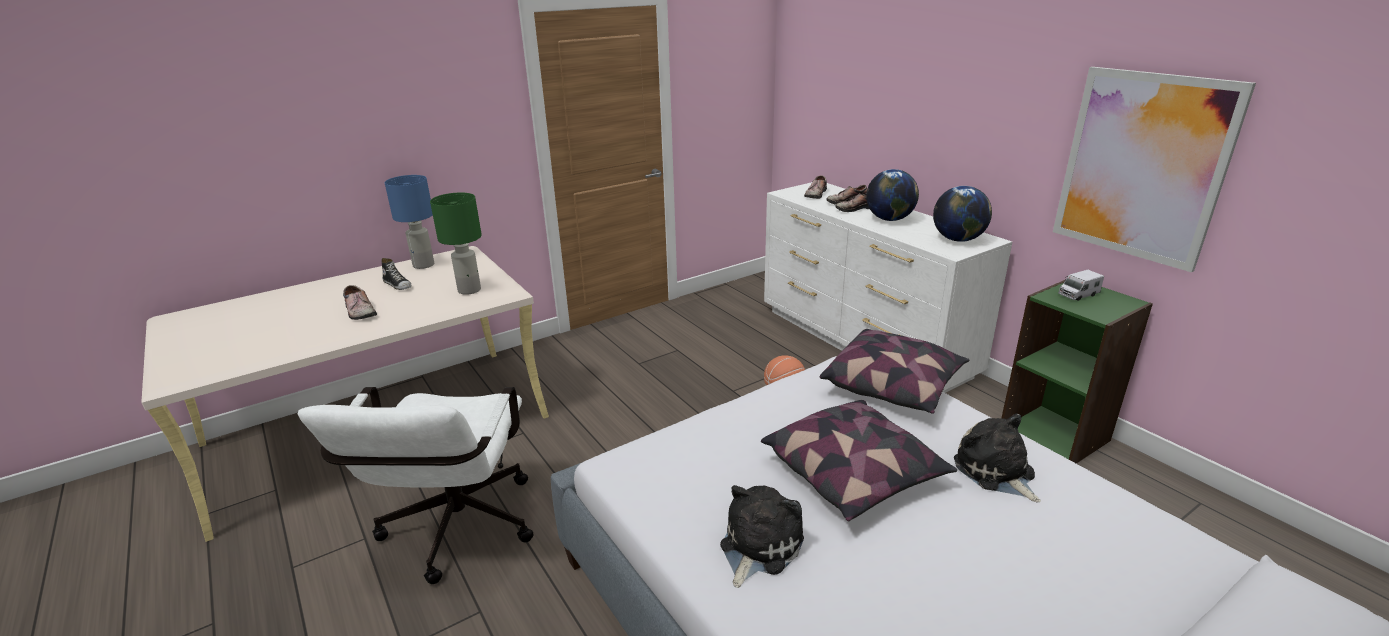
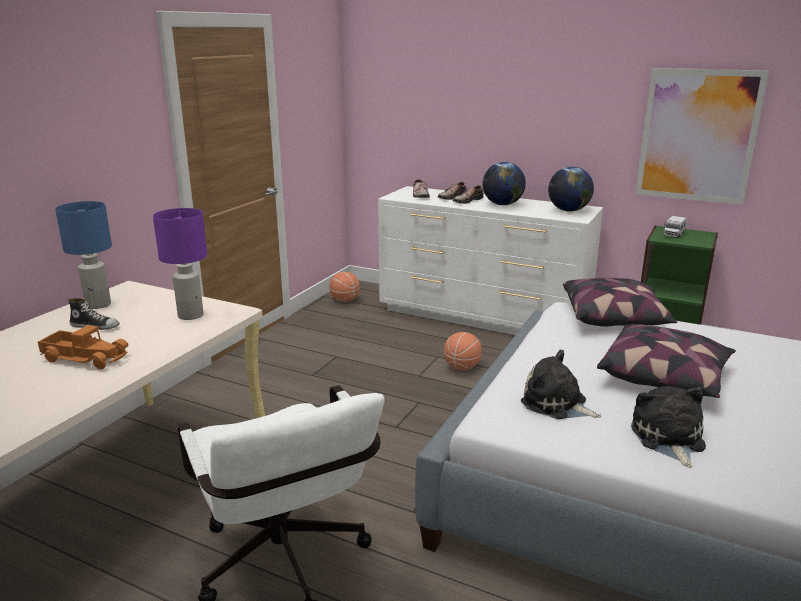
camera: 30 degrees left, 5 degrees down
shoe [343,285,377,320] -> toy truck [38,325,129,369]
green table lamp [430,193,482,295] -> purple table lamp [153,208,207,320]
plush toy [954,413,1041,502] -> plush toy moved to [521,350,601,419]
none -> basketball [329,272,360,302]

